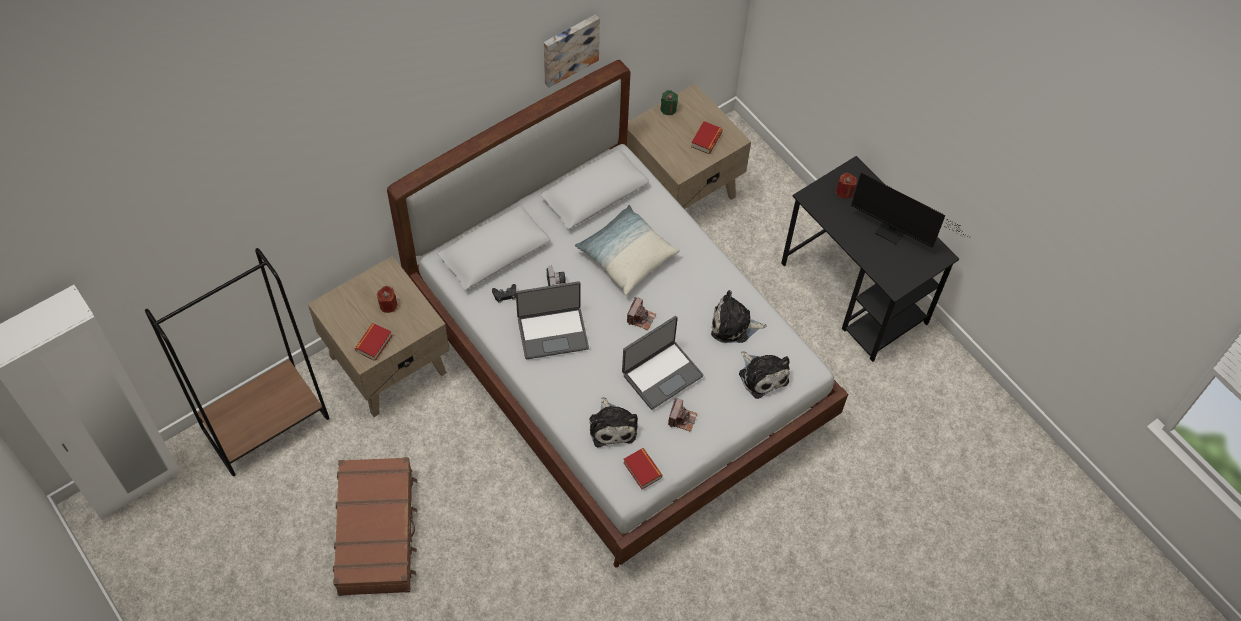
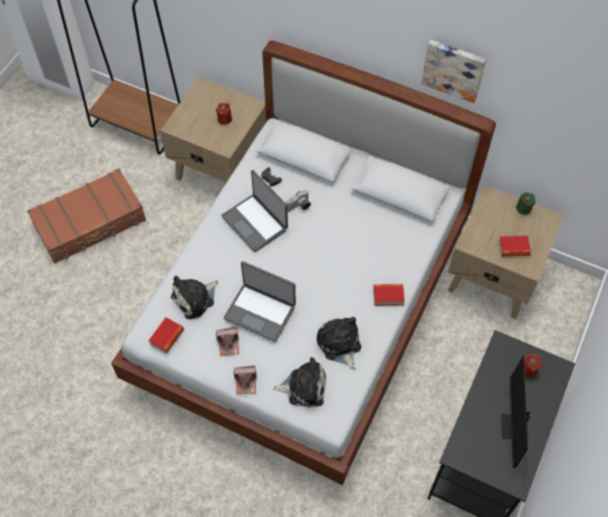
camera: 65 degrees right, 0 degrees up
book [355,323,392,361] -> book moved to [373,284,405,306]
pillow [575,205,680,295] -> none
camera [627,297,656,330] -> camera moved to [233,366,256,394]
plush toy [739,352,789,399] -> plush toy turned 120 degrees counterclockwise [273,357,326,408]

